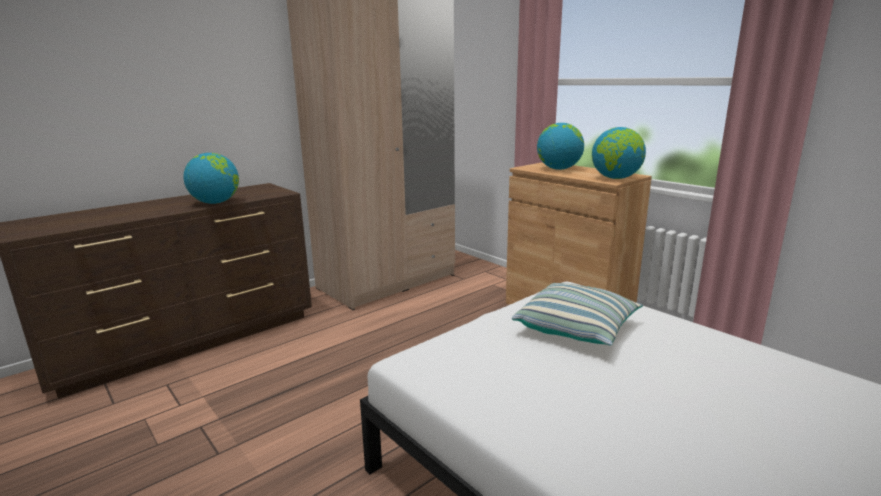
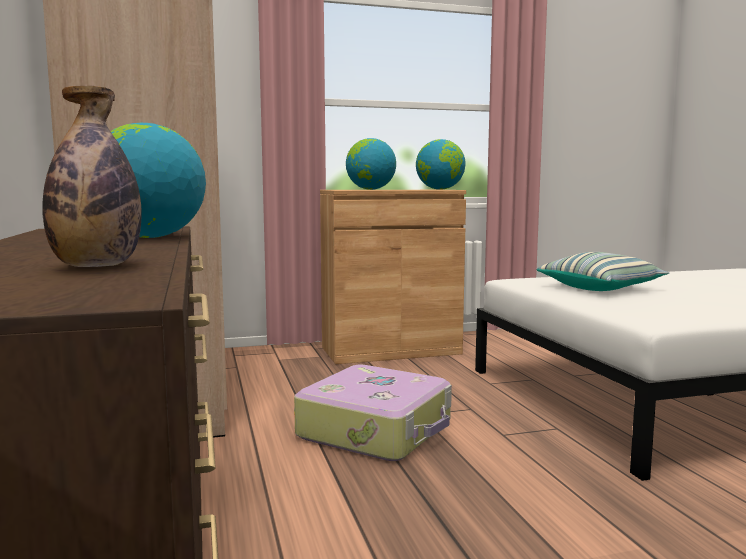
camera: 65 degrees left, 10 degrees down
none -> bottle [42,86,142,267]
none -> suitcase [294,365,452,461]

